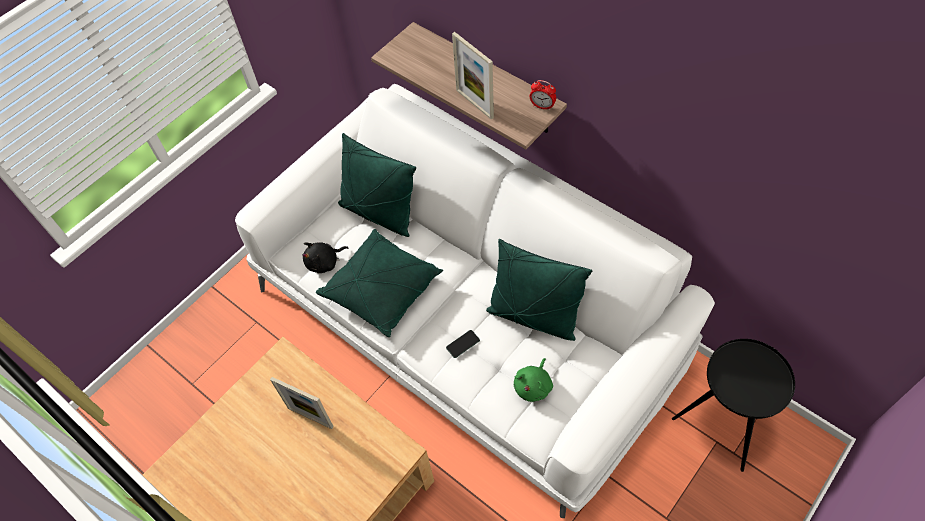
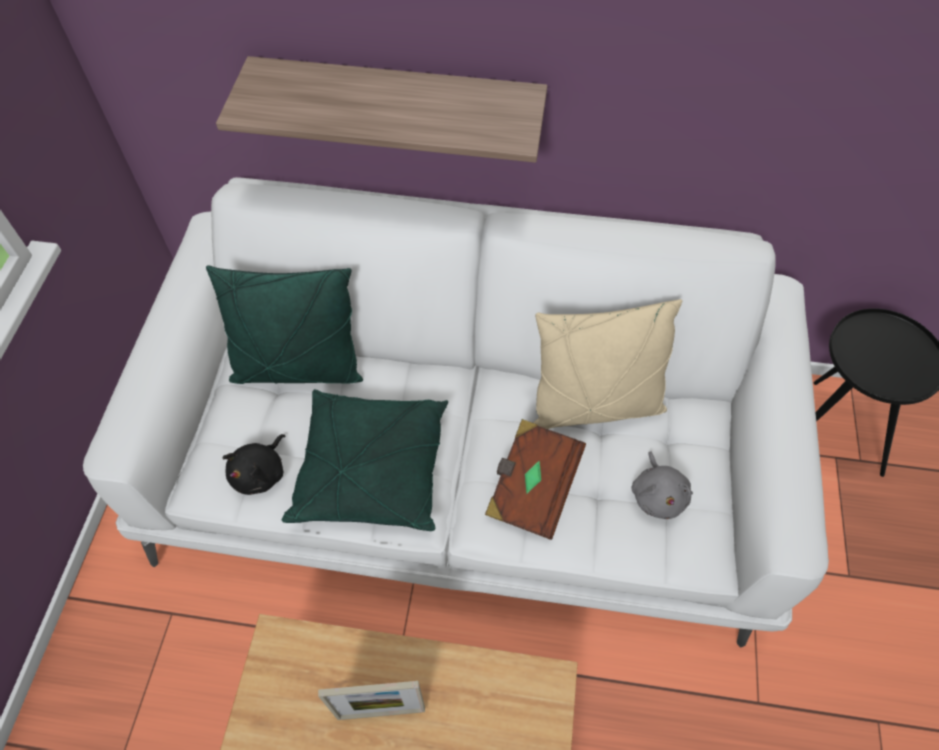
camera: 35 degrees left, 0 degrees up
phone [446,330,480,358] -> brown book [485,419,586,540]
picture frame [452,32,494,119] -> none
green pillow [486,239,592,341] -> beige pillow [533,299,682,429]
green plush toy [514,358,553,402] -> grey plush toy [632,452,693,519]
alarm clock [530,80,556,111] -> none

